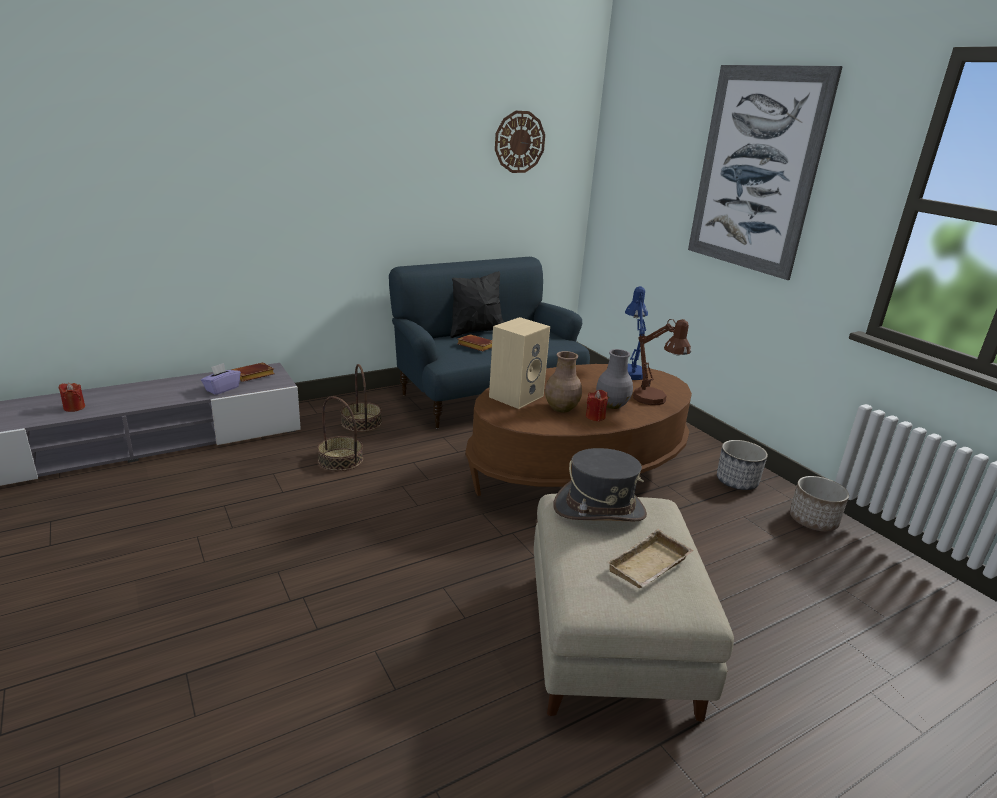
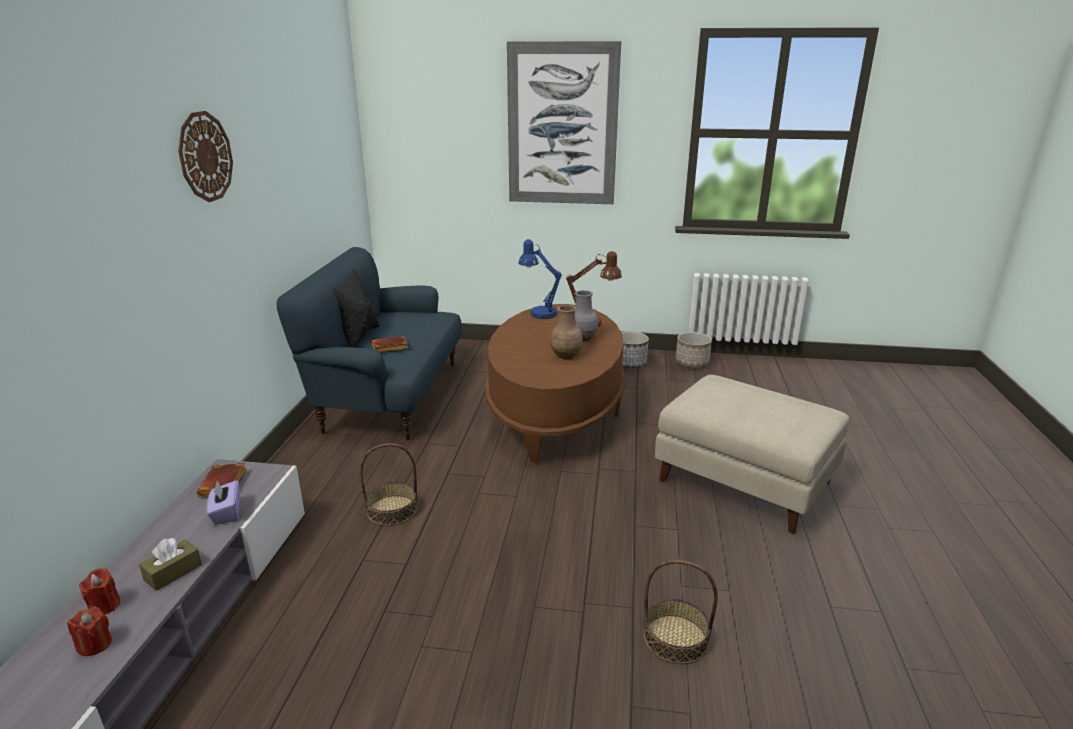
camera: 50 degrees left, 0 degrees up
basket [341,364,382,432] -> basket moved to [644,560,718,664]
beige speaker [489,317,550,409] -> none
wall clock [495,111,545,173] -> wall clock moved to [178,111,233,202]
grey hat [553,448,647,521] -> none
red candle [586,390,608,422] -> red candle moved to [79,568,121,614]
beige tray [607,529,693,588] -> none
none -> brown tissue box [139,538,202,591]

